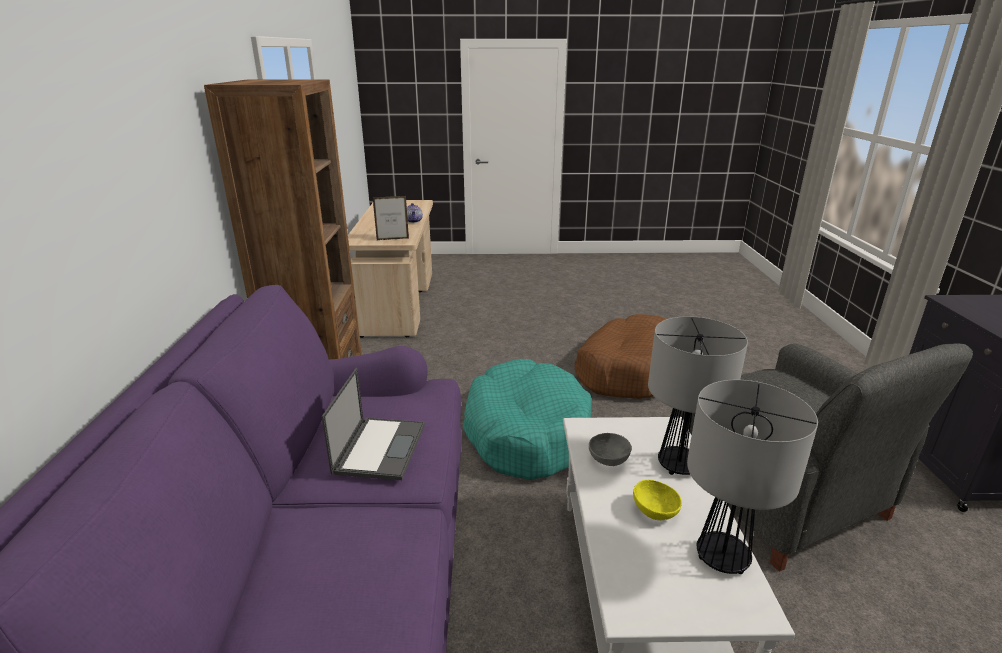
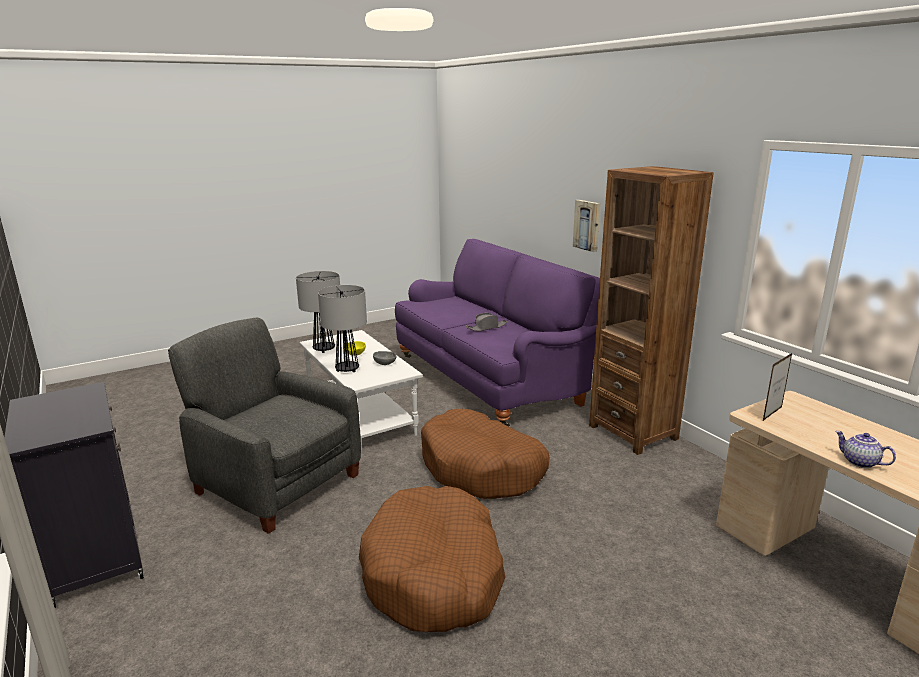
camera: 150 degrees right, 5 degrees down
laptop [322,368,425,480] -> grey hat [466,313,507,331]
turquoise dog bed [463,359,592,480] -> brown dog bed [421,409,549,499]
none -> picture [573,200,601,252]

